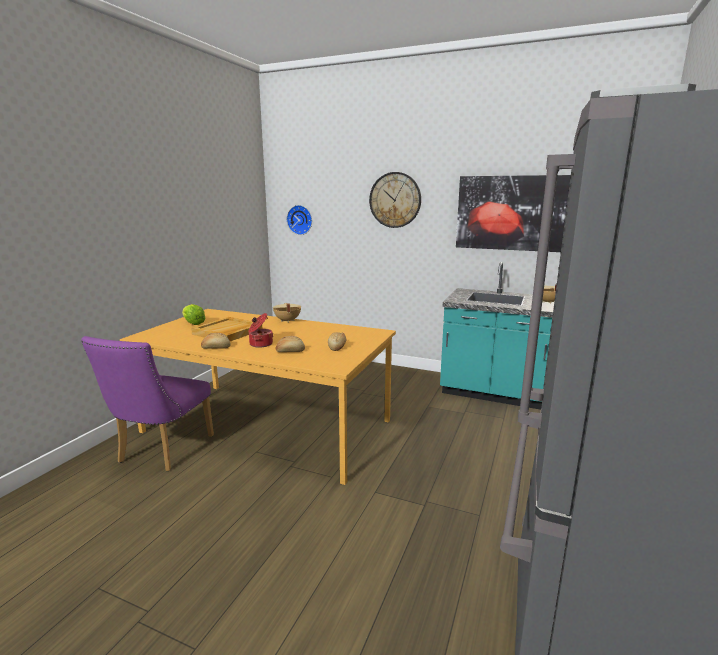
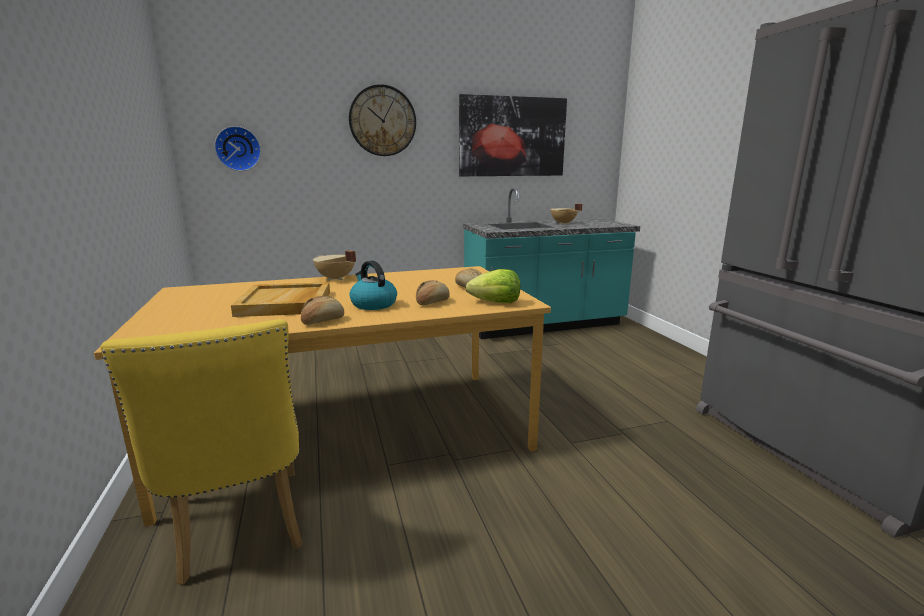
camera: 40 degrees left, 0 degrees up
purple chair [81,336,214,471] -> yellow chair [100,319,302,584]
lettuce [182,304,206,325] -> lettuce moved to [466,269,520,303]
cooking pot [249,313,273,348] -> kettle [349,260,397,310]

